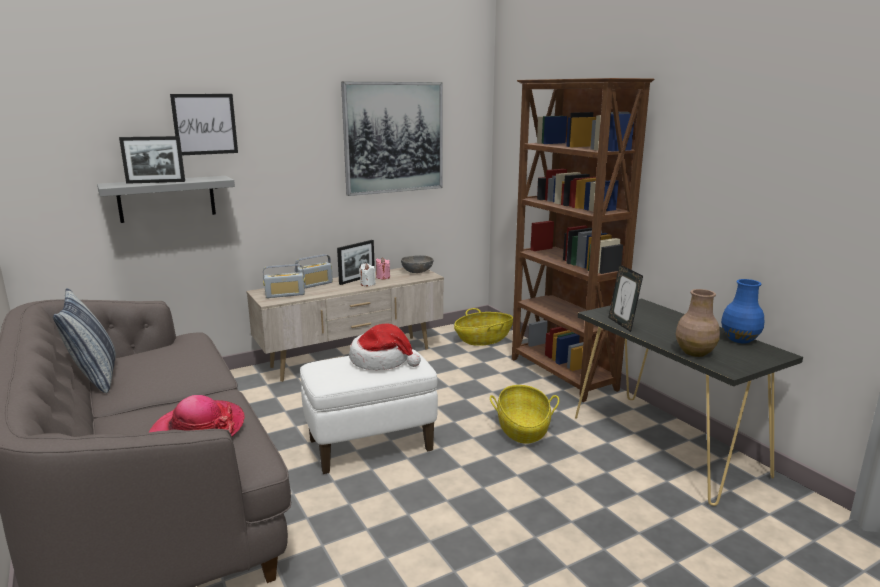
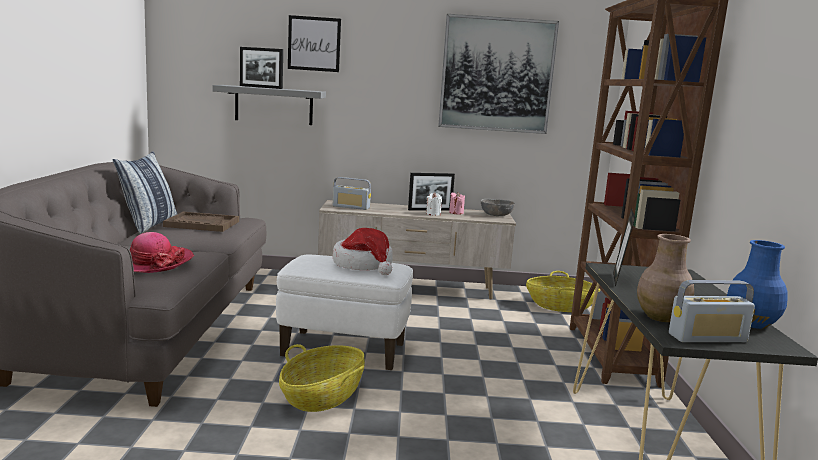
camera: 30 degrees right, 5 degrees down
radio [294,254,333,289] -> radio moved to [669,280,755,342]
basket [490,385,559,444] -> basket moved to [279,344,365,412]
none -> brown tray [163,212,239,232]

